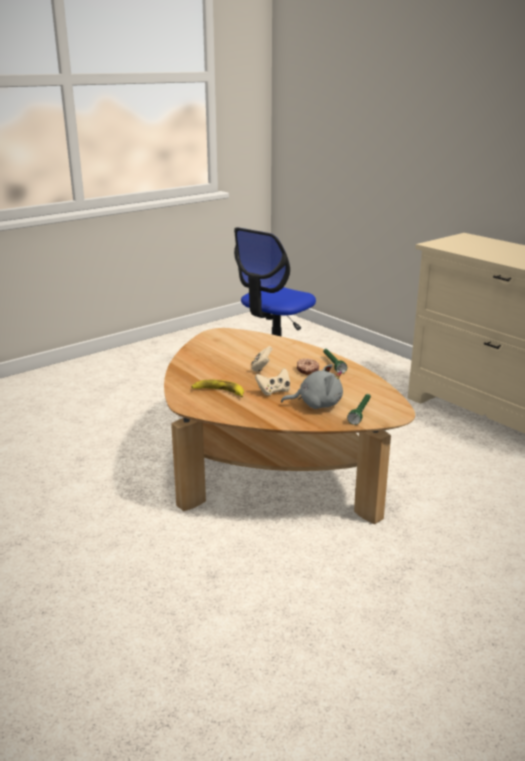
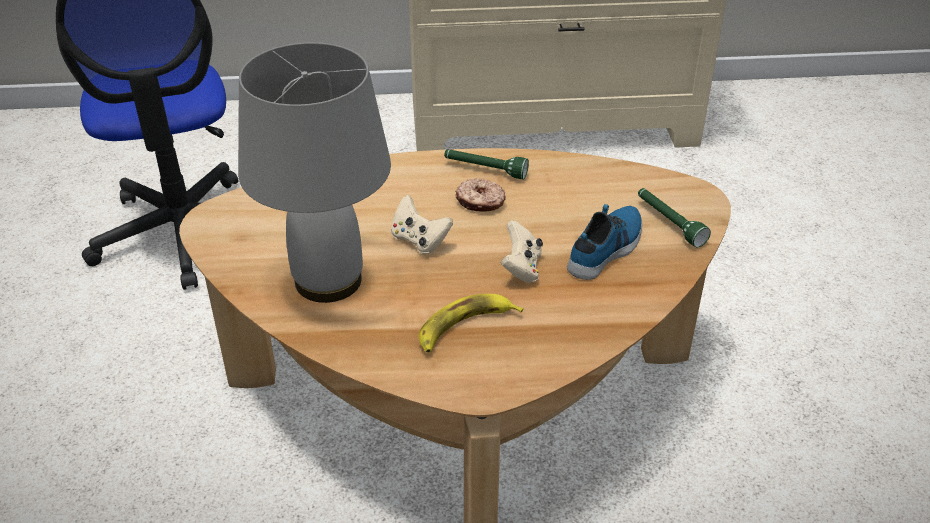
camera: 55 degrees left, 15 degrees up
grey plush toy [281,364,343,409] -> shoe [567,204,642,280]
none -> grey table lamp [238,42,391,303]

